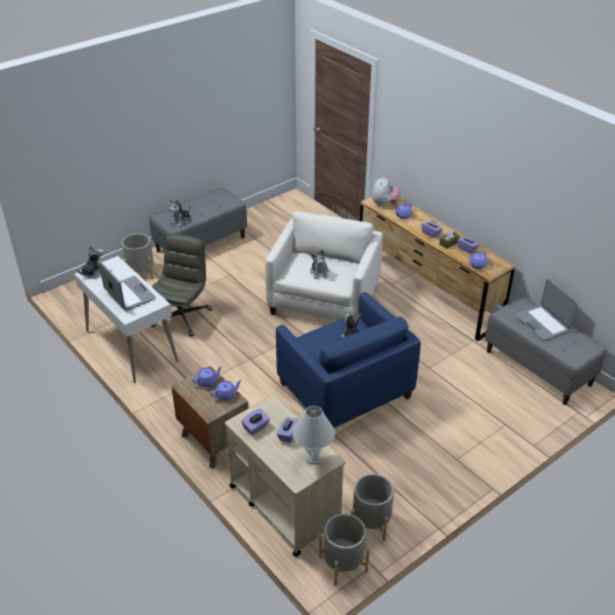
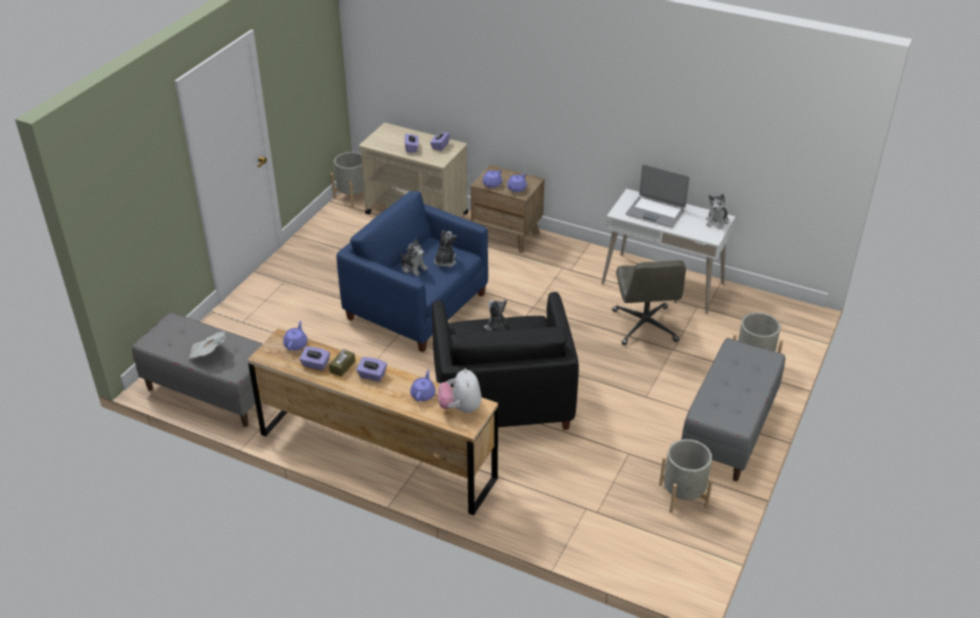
camera: 155 degrees right, 0 degrees up
plush toy [169,200,190,227] -> plush toy moved to [434,230,457,267]
white armchair [265,211,383,320] -> black armchair [432,292,579,430]
white table lamp [292,406,335,464] -> none
grey planter [351,474,394,541] -> grey planter moved to [659,439,713,513]
laptop [515,279,578,341] -> newspaper [188,331,225,359]

